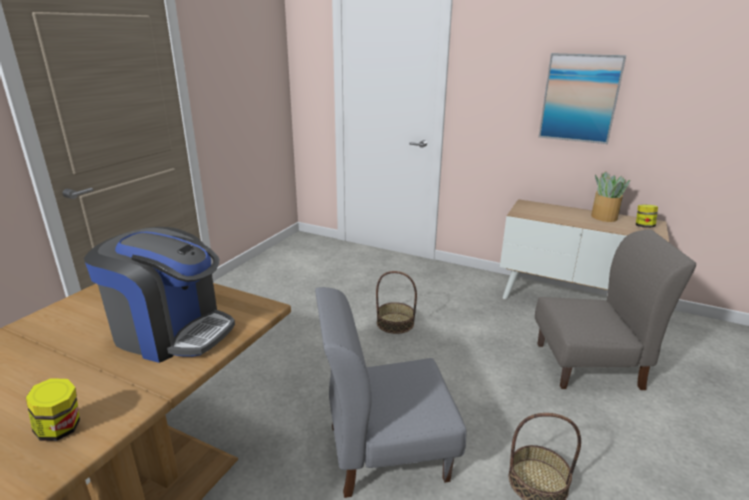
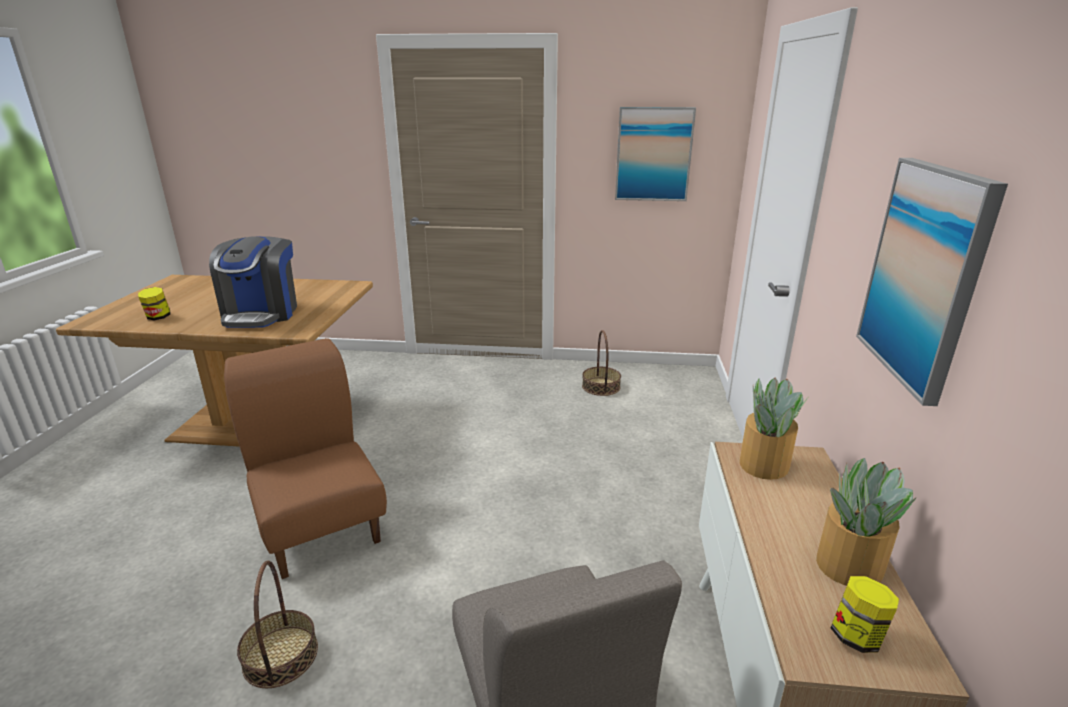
camera: 70 degrees right, 0 degrees up
grey chair [315,287,467,498] -> brown chair [224,338,387,579]
basket [376,271,417,334] -> basket moved to [582,330,621,396]
none -> picture [615,107,696,201]
none -> potted plant [740,377,808,480]

